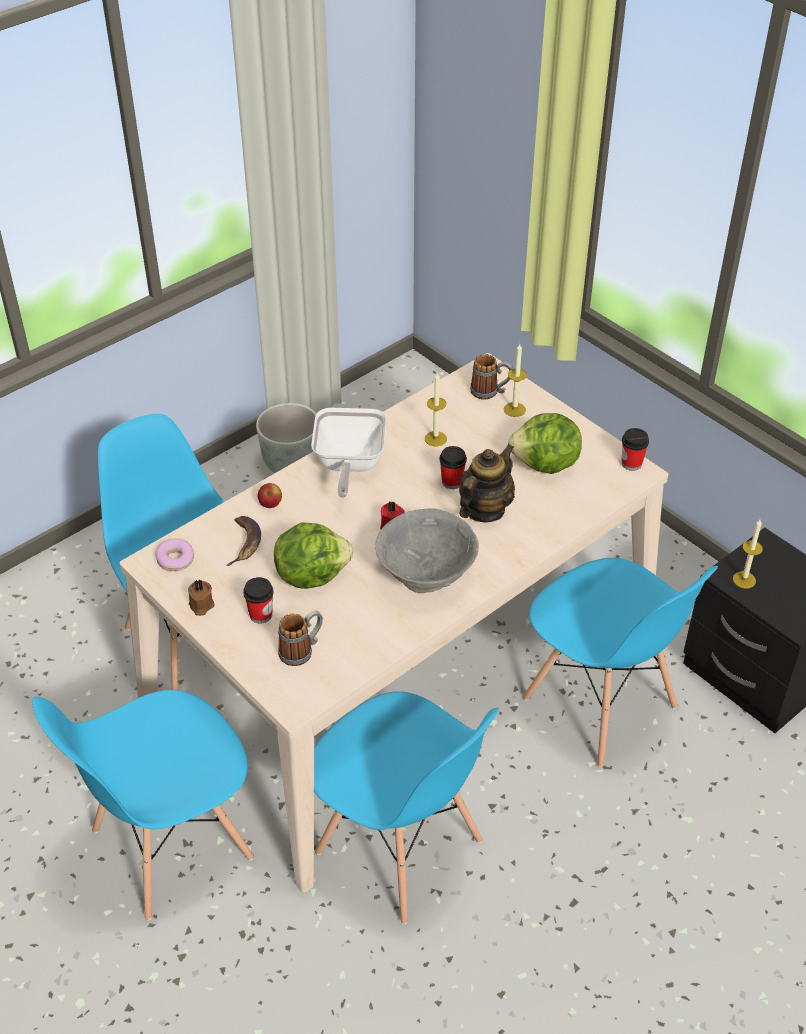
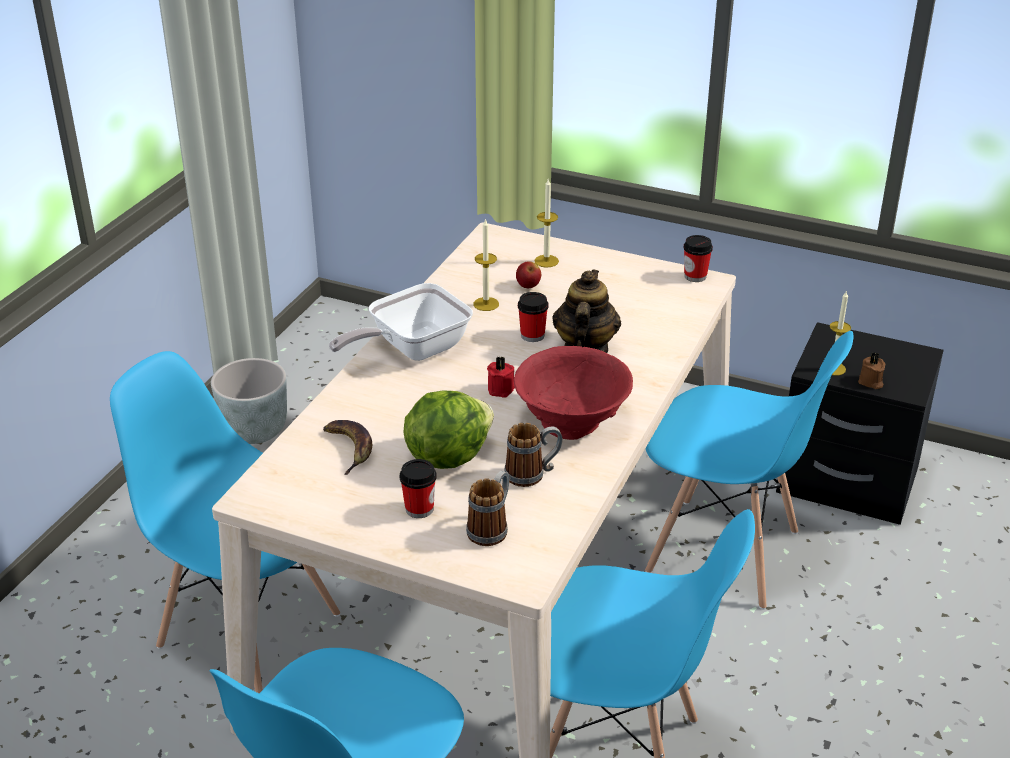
camera: 25 degrees left, 10 degrees down
donut [155,538,194,571] -> none
brown candle [188,579,214,616] -> brown candle moved to [858,352,885,389]
apple [258,483,282,508] -> apple moved to [516,261,541,288]
frying pan [311,408,387,498] -> frying pan turned 75 degrees clockwise [329,283,473,361]
grey bowl [375,508,479,593] -> red bowl [514,346,633,440]
mug [470,354,512,400] -> mug moved to [504,423,563,487]
lettuce [508,413,582,474] -> none

